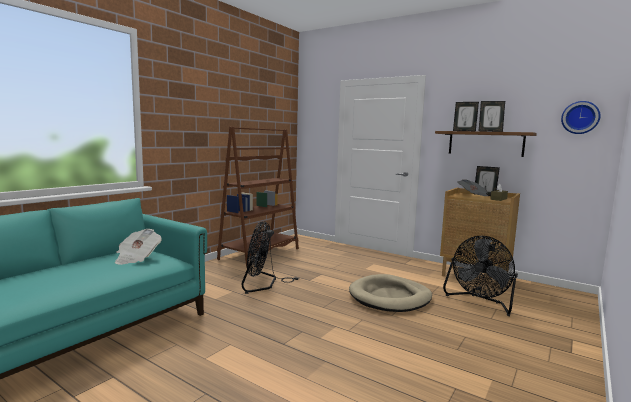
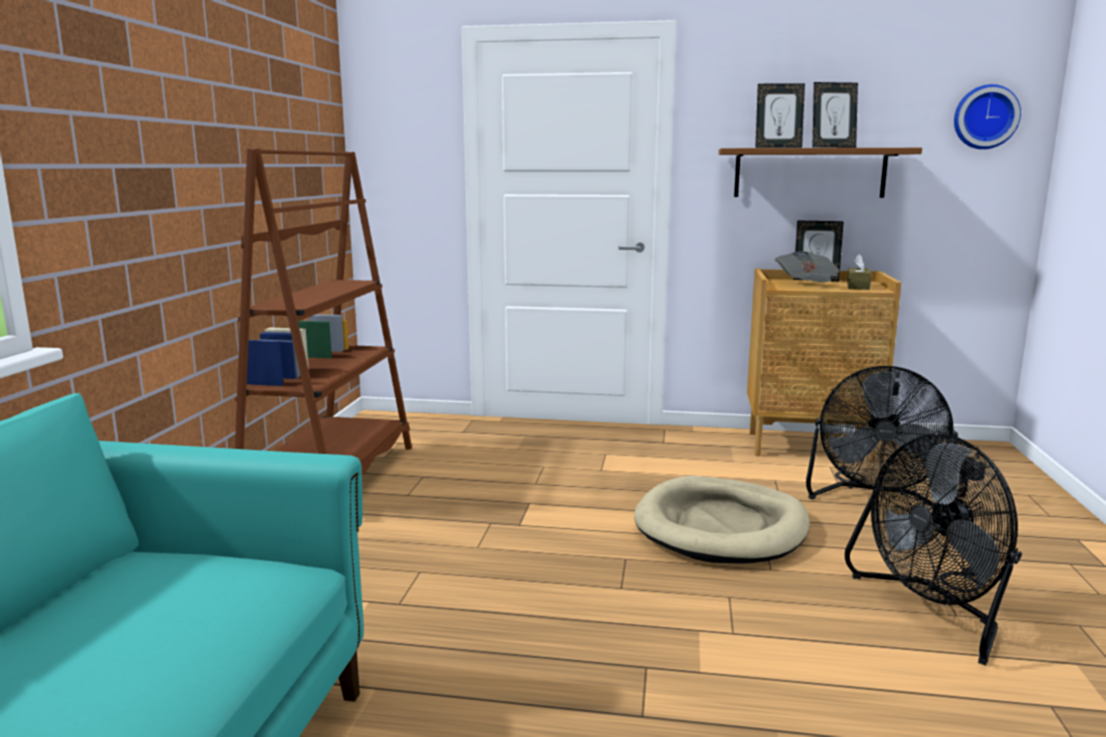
camera: 25 degrees left, 5 degrees up
newspaper [115,229,161,265] -> none
black fan [242,221,299,294] -> black fan moved to [845,434,1022,665]

